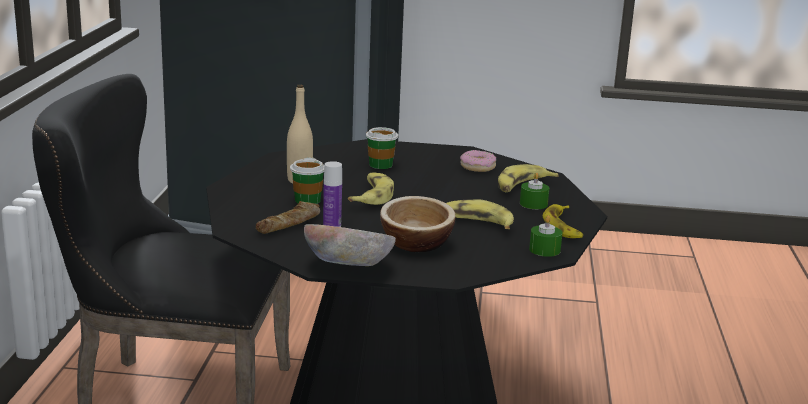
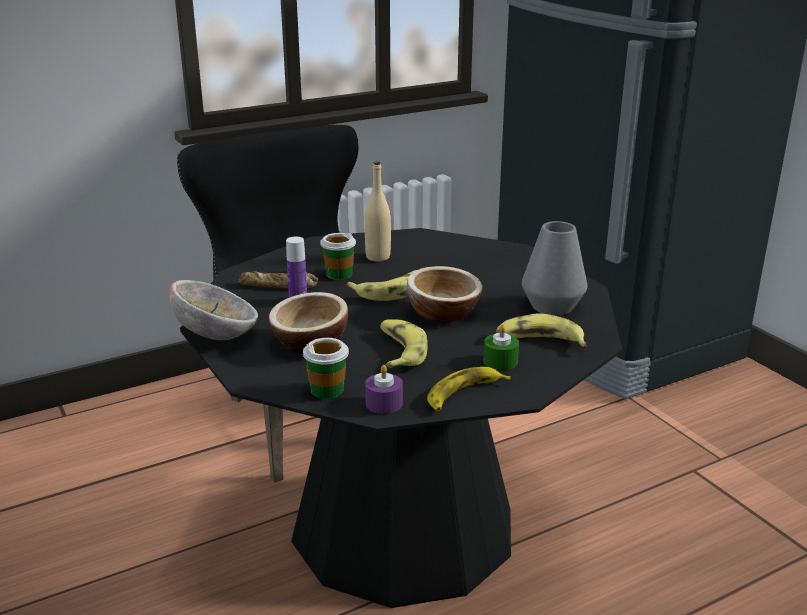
camera: 55 degrees right, 5 degrees up
cup [366,127,398,169] -> cup moved to [303,338,349,399]
donut [460,150,496,172] -> grey vase [522,221,587,315]
green candle [529,215,563,257] -> purple candle [365,365,403,414]
none -> bowl [407,266,482,323]

